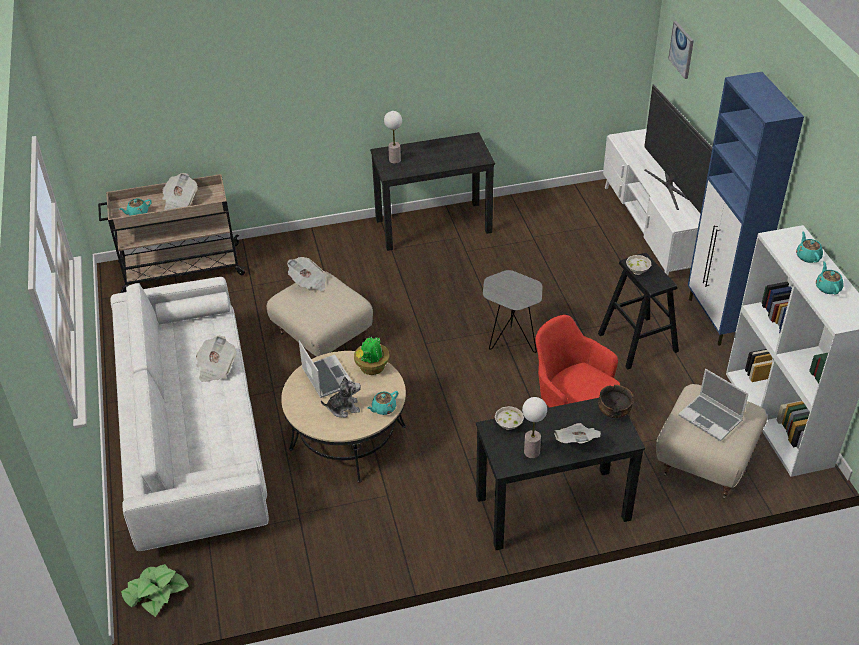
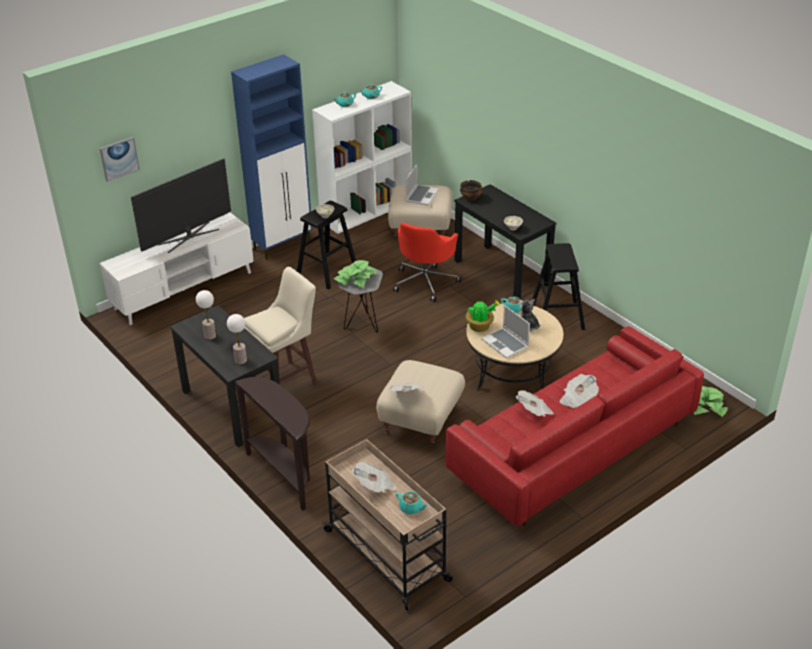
camera: 115 degrees left, 5 degrees down
white sofa [110,277,269,551] -> red sofa [445,326,704,526]
laptop [299,340,352,398] -> laptop turned 75 degrees counterclockwise [482,305,530,358]
table lamp [522,397,547,458] -> table lamp moved to [196,290,216,340]
newspaper [554,423,601,444] -> newspaper moved to [560,374,599,408]
none -> brown console table [235,377,310,510]
none -> beige stool [244,267,317,385]
none -> potted plant [334,260,377,288]
none -> black stool [532,243,585,330]

